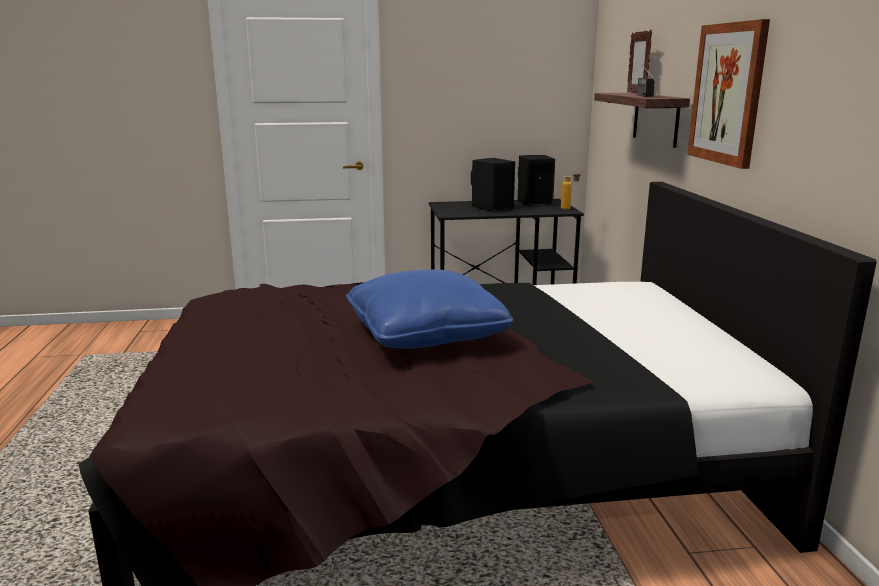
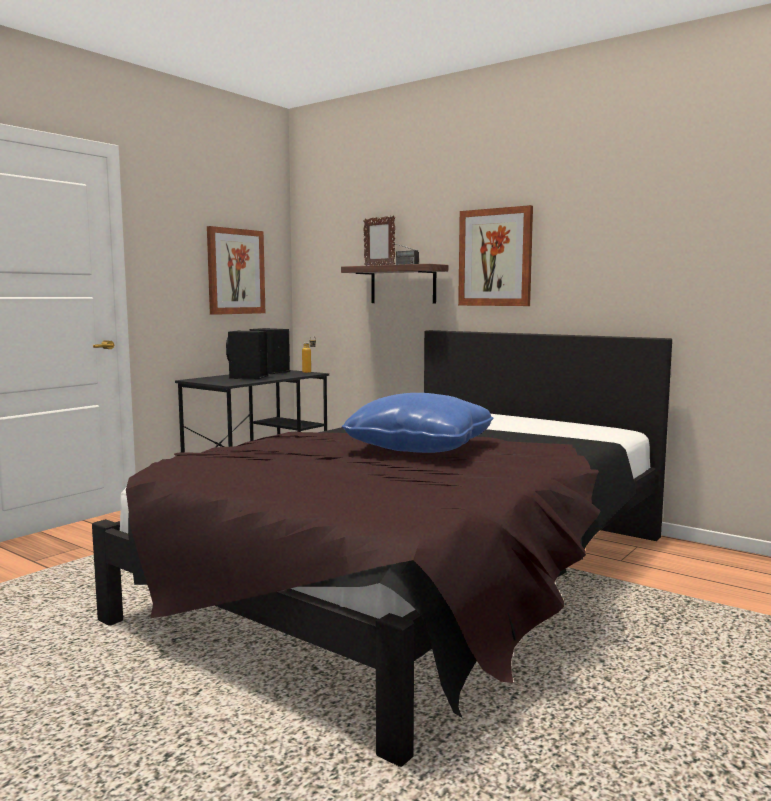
camera: 45 degrees left, 10 degrees down
none -> picture [207,226,265,315]

